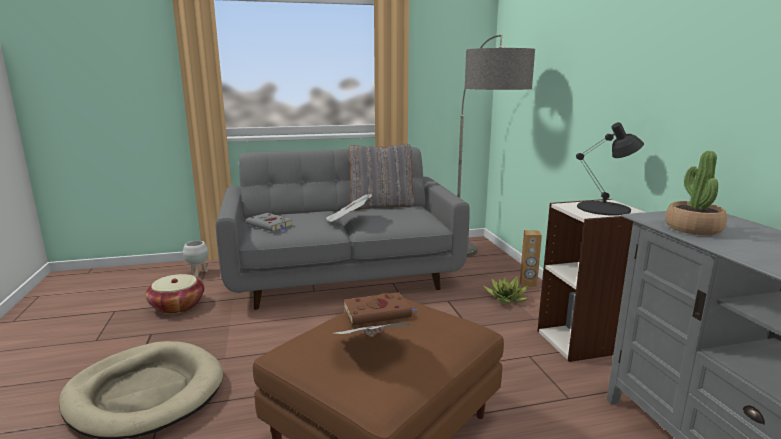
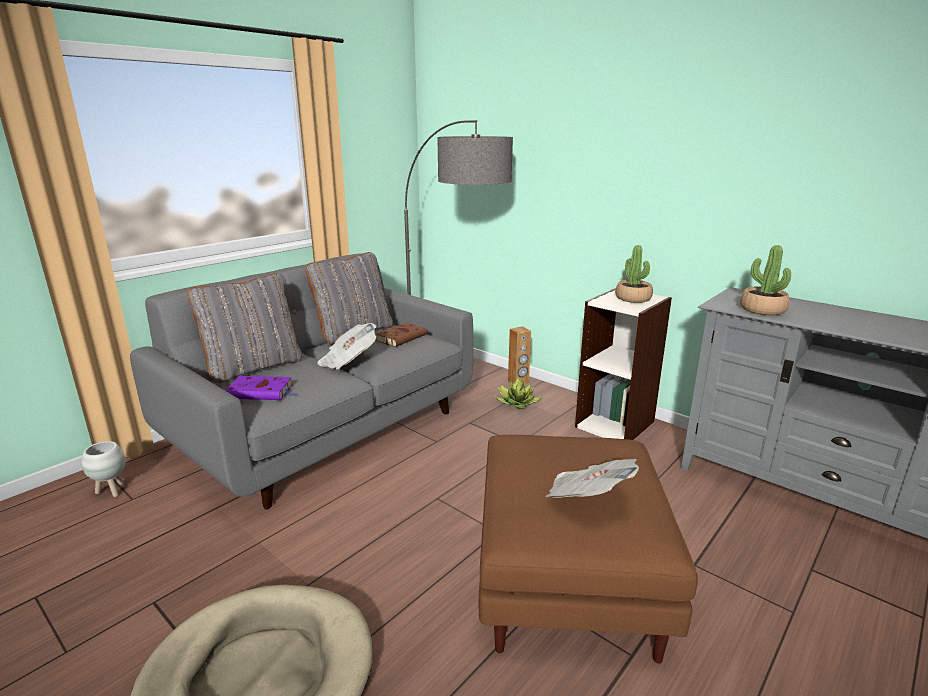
camera: 35 degrees left, 5 degrees up
basket [145,274,204,314] -> none
grey book [247,213,293,232] -> purple book [225,376,296,400]
brown book [344,292,417,325] -> brown book moved to [376,323,427,347]
black table lamp [576,122,644,216] -> potted plant [616,245,653,303]
none -> grey pillow [187,273,302,383]

